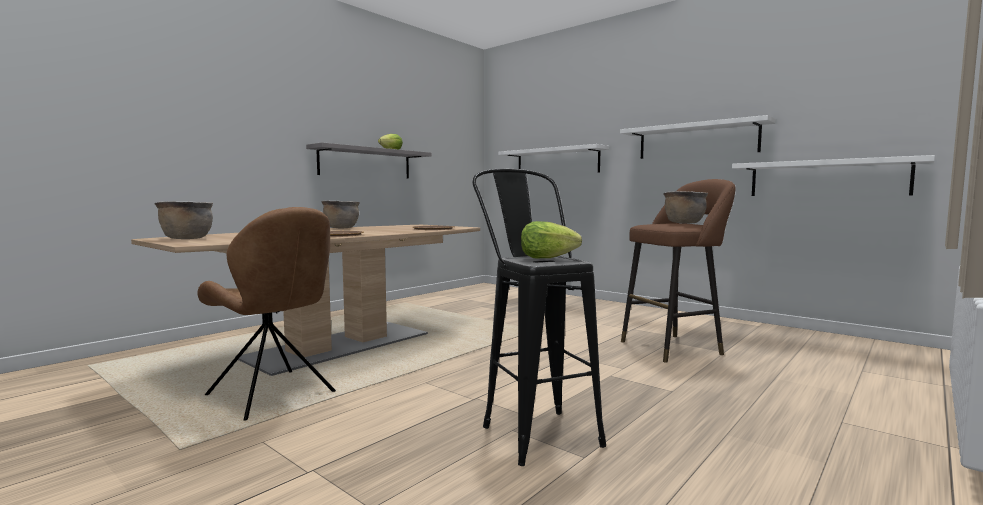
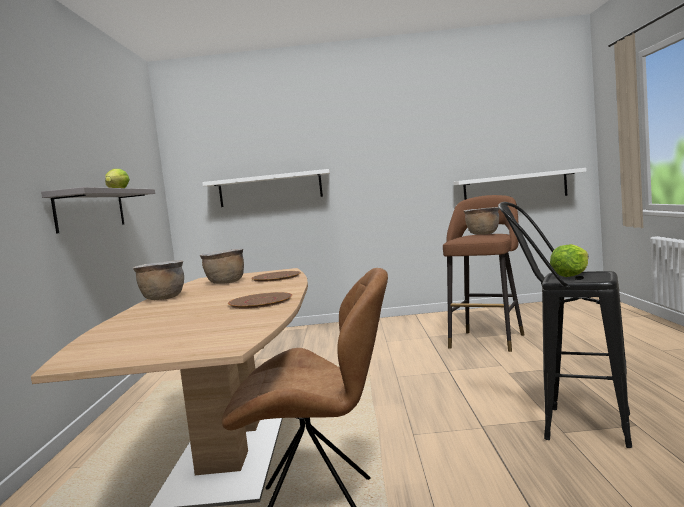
camera: 40 degrees left, 0 degrees up
brown cooking pot [155,201,213,239] -> brown cooking pot moved to [200,248,244,284]
white shelf [620,115,776,159] -> none

